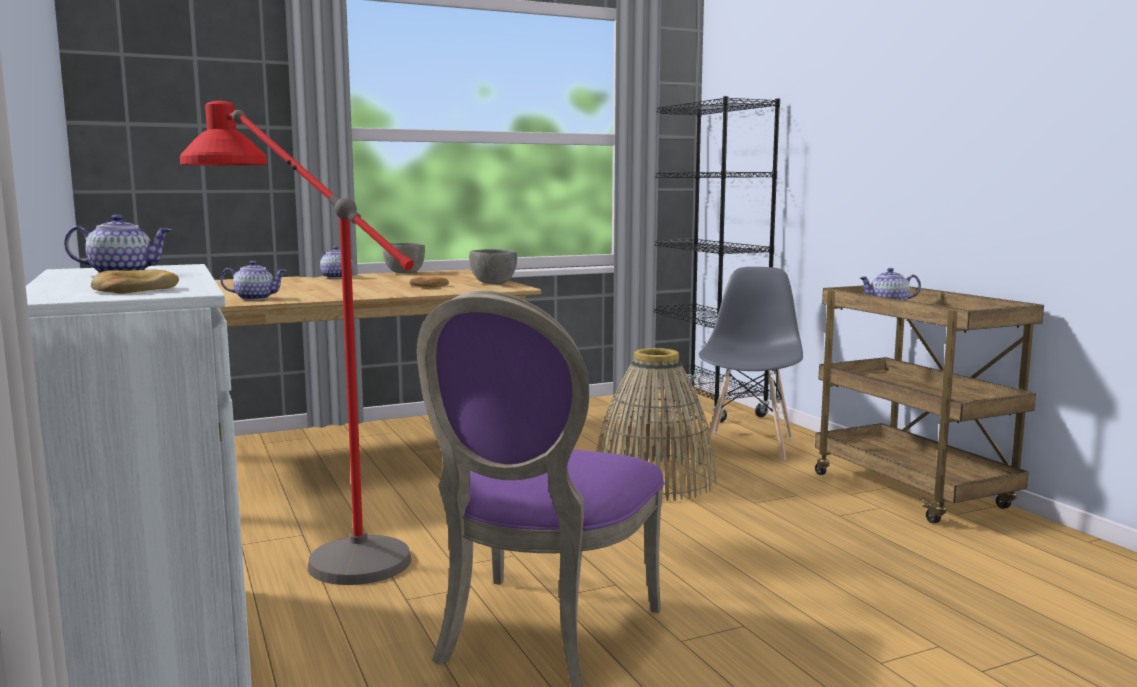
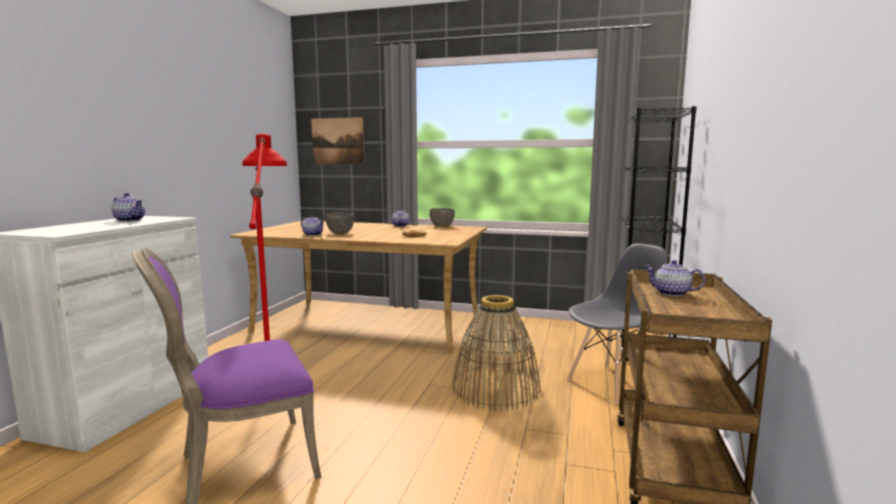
camera: 40 degrees right, 0 degrees up
bread [91,270,179,294] -> none
grey bowl [469,249,517,285] -> grey bowl moved to [326,213,354,234]
none -> picture [311,117,364,164]

